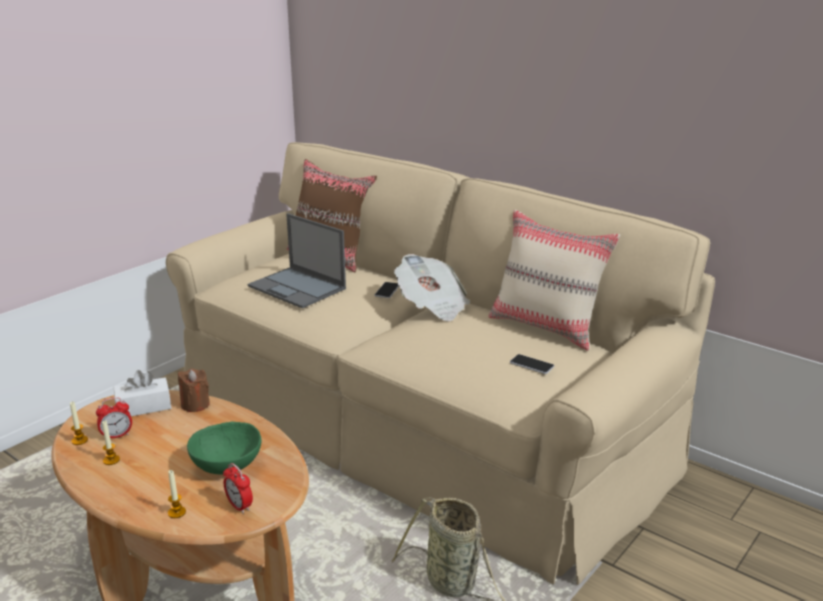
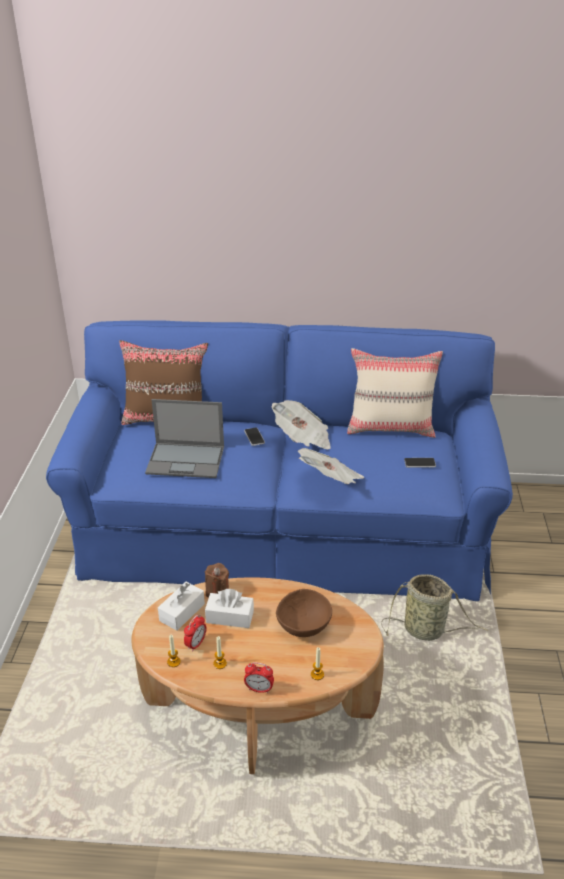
camera: 35 degrees left, 10 degrees up
beige sofa [166,142,715,585] -> blue sofa [46,320,513,601]
green bowl [187,422,261,475] -> brown bowl [276,589,332,637]
alarm clock [223,463,253,514] -> alarm clock moved to [244,662,274,693]
none -> white tissue box [205,589,254,628]
none -> newspaper [298,448,364,485]

